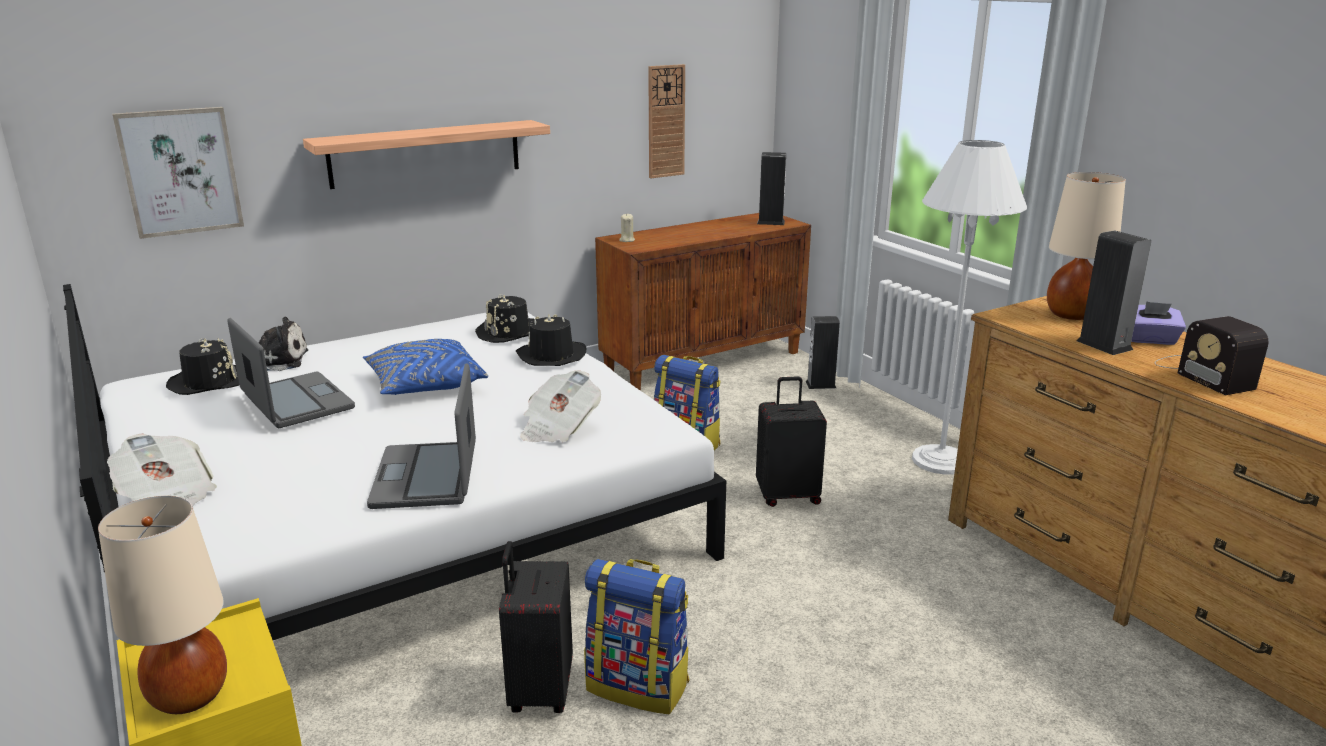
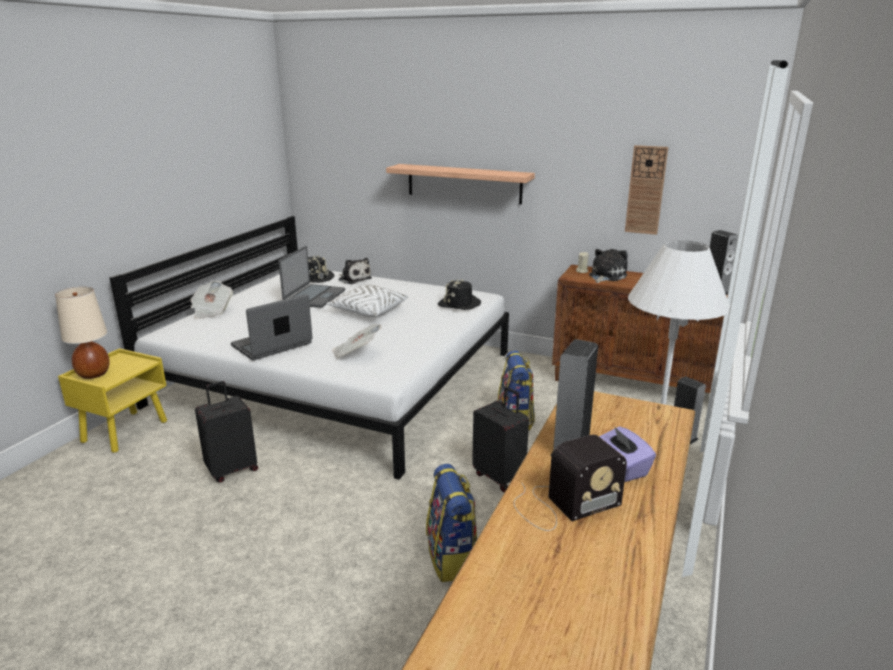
camera: 55 degrees right, 0 degrees up
picture [112,107,244,239] -> none
blue pillow [363,339,488,395] -> white pillow [326,285,408,317]
black hat [516,315,586,366] -> none
backpack [584,559,689,714] -> backpack moved to [426,464,477,582]
beige table lamp [1047,172,1126,320] -> none
radio [1155,316,1269,395] -> radio turned 150 degrees counterclockwise [514,435,627,531]
none -> plush toy [589,249,628,283]

